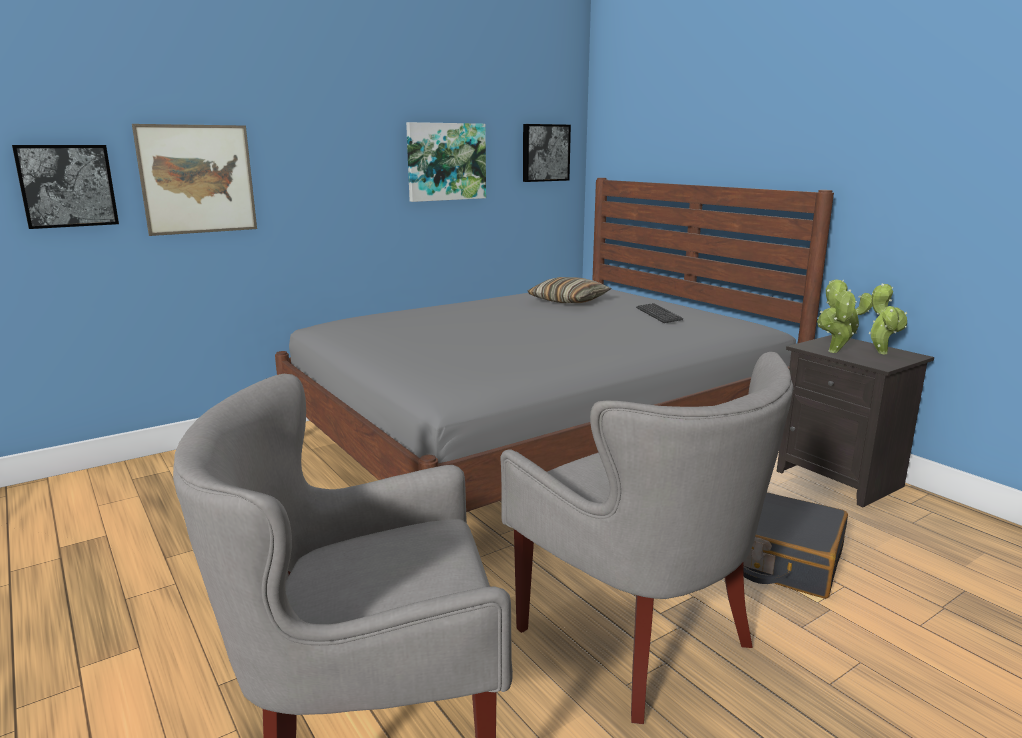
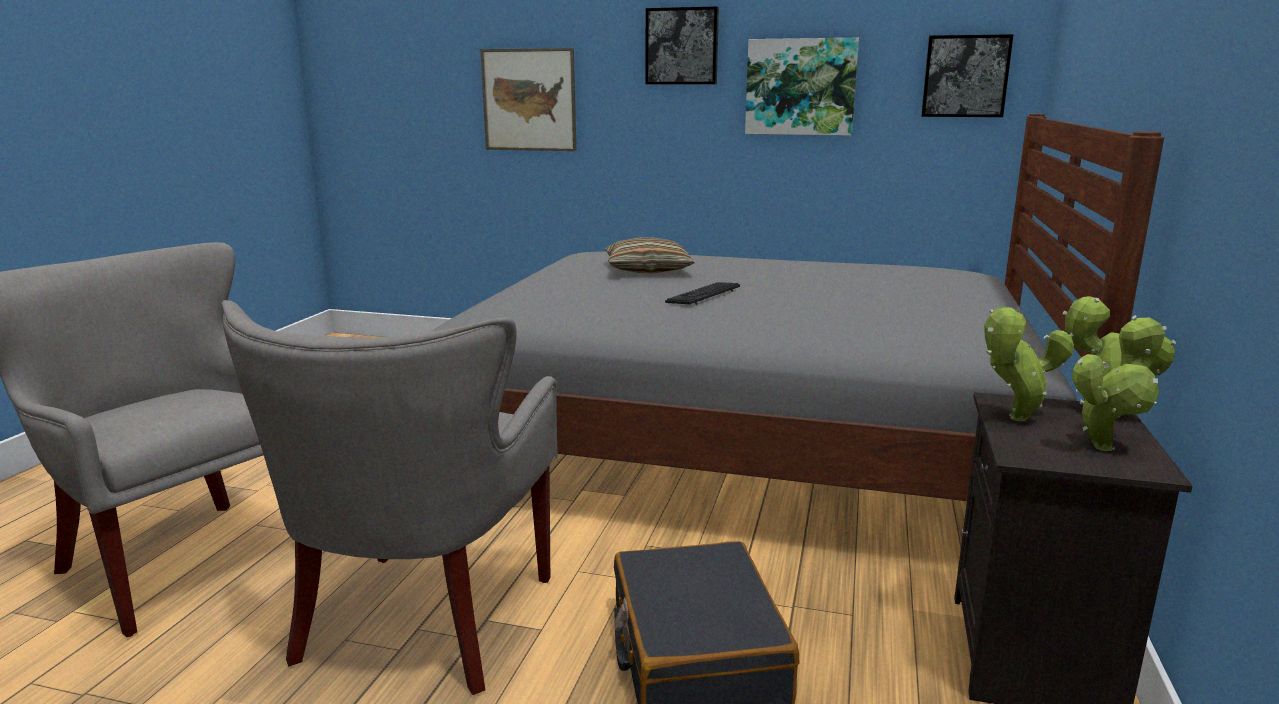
camera: 50 degrees right, 0 degrees up
picture [12,145,119,229] -> picture moved to [645,6,719,84]
pillow [527,277,611,303] -> pillow moved to [605,237,695,274]
keyboard [636,303,684,323] -> keyboard moved to [665,282,740,305]

